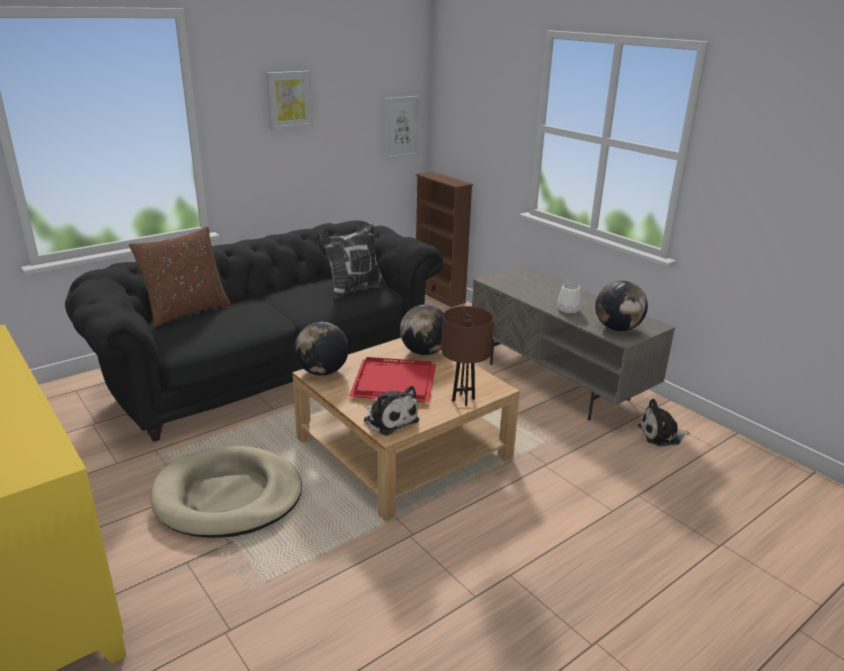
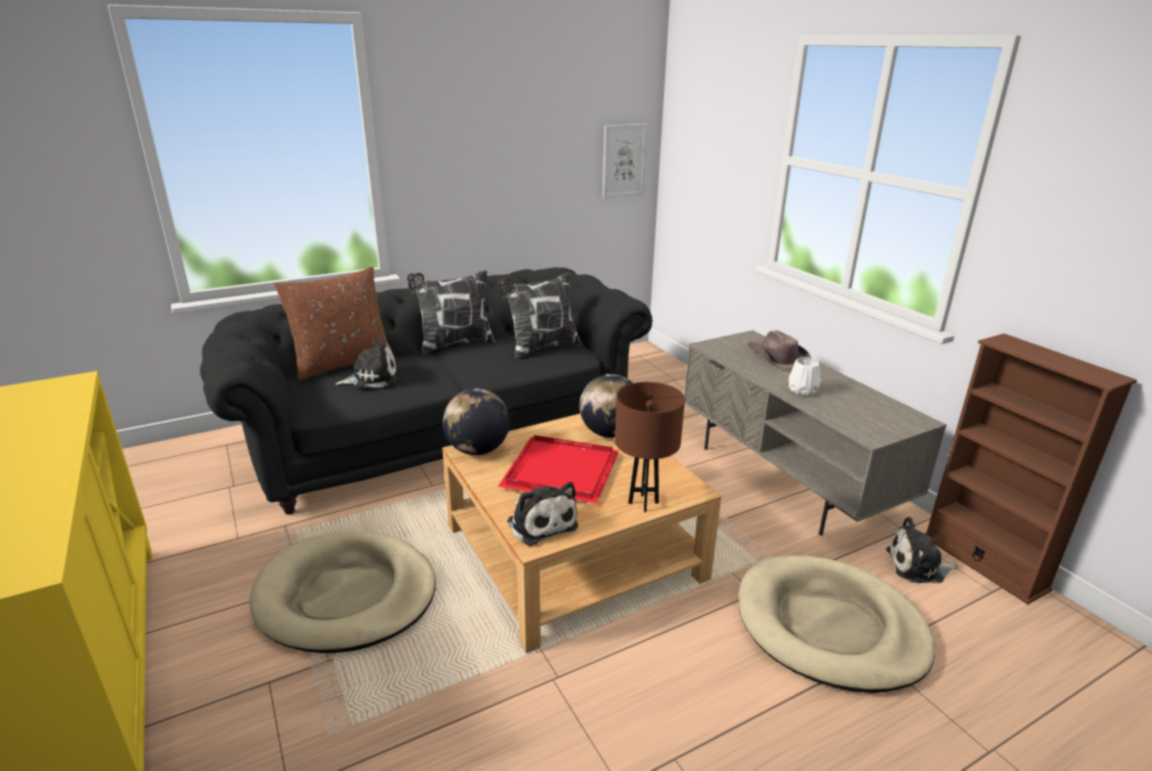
camera: 10 degrees right, 0 degrees up
picture [266,71,313,130] -> none
brown bookcase [416,172,473,307] -> brown bookcase moved to [924,334,1137,604]
globe [595,281,648,331] -> none
none -> plush toy [335,338,397,388]
none -> pillow [407,270,496,354]
none -> beige dog bed [739,555,935,693]
none -> brown hat [747,330,811,369]

